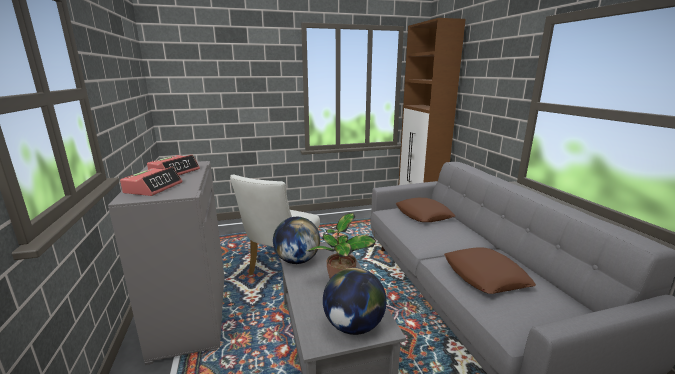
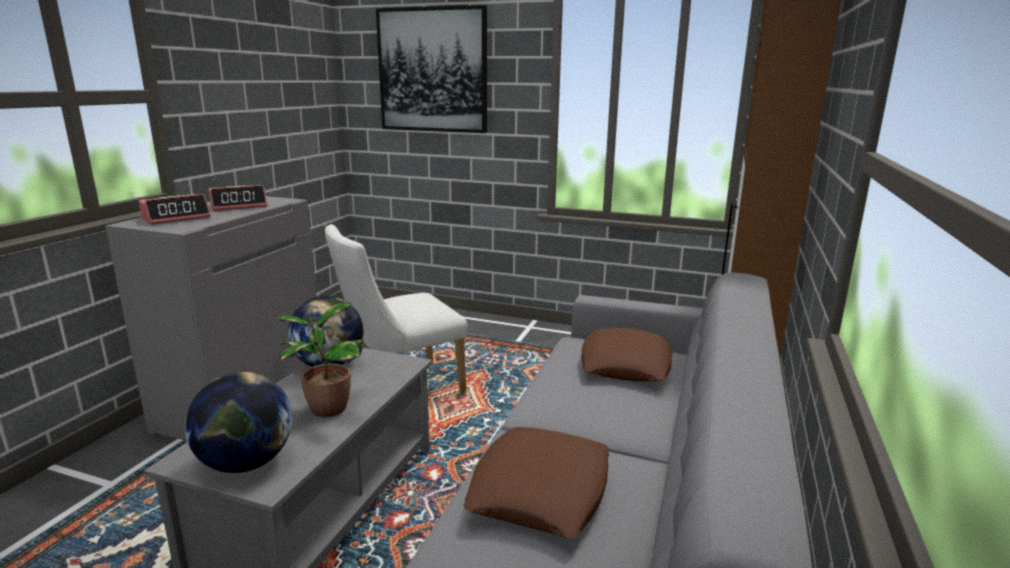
camera: 35 degrees right, 0 degrees up
none -> picture [376,5,487,133]

